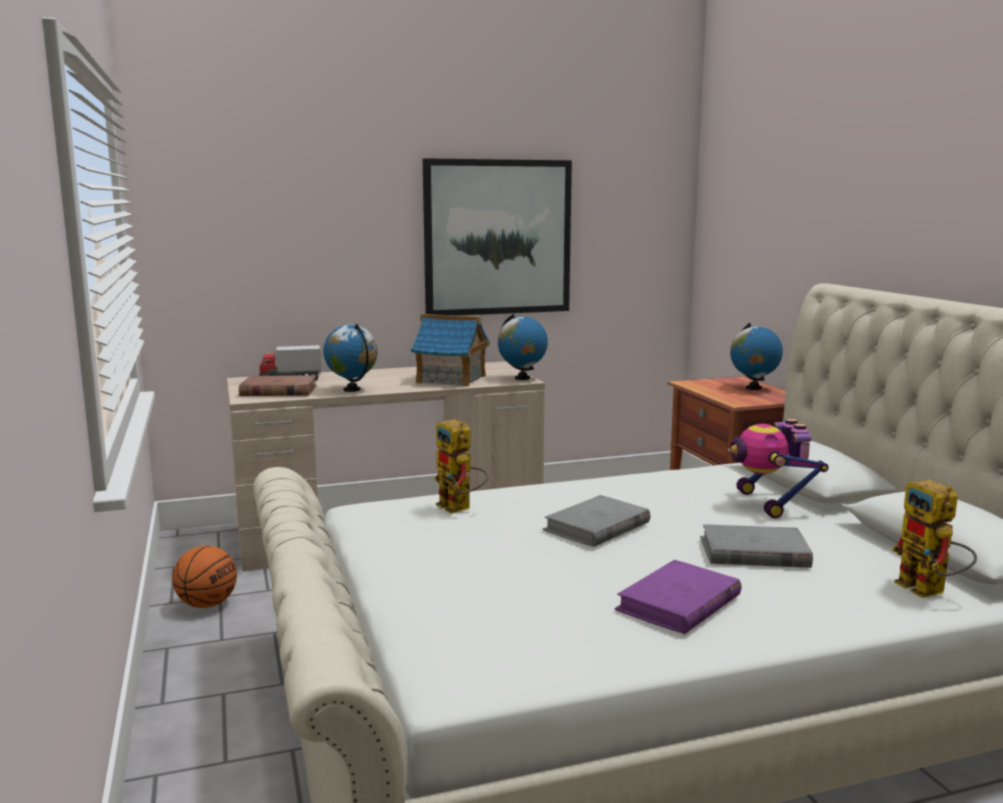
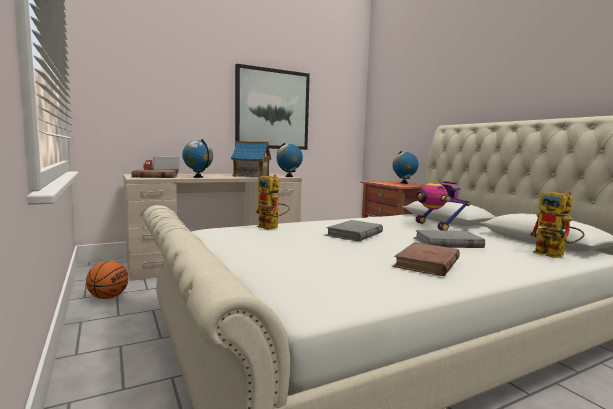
camera: 10 degrees left, 5 degrees down
purple book [615,560,742,634] -> brown book [393,242,460,276]

